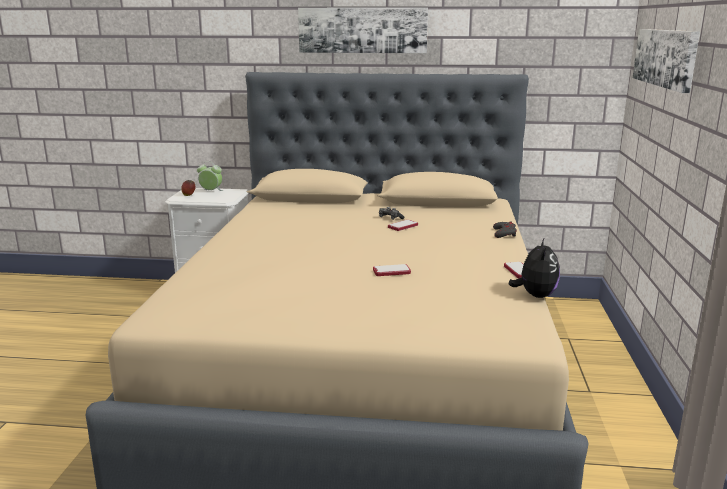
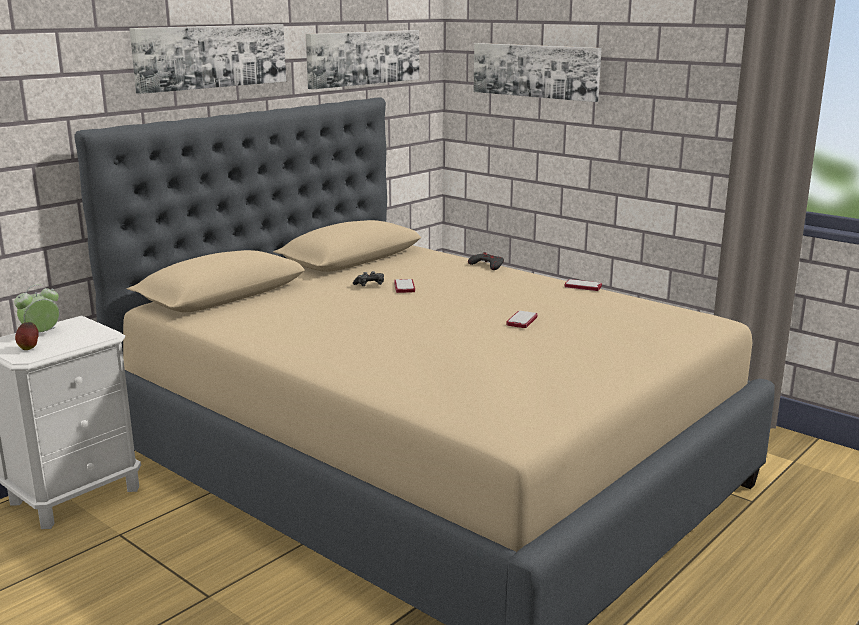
camera: 55 degrees left, 0 degrees up
plush toy [509,237,560,298] -> none
none -> picture [306,30,419,90]

